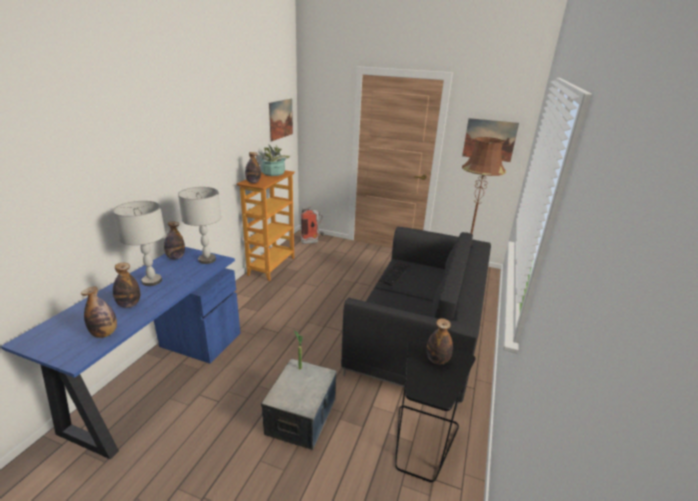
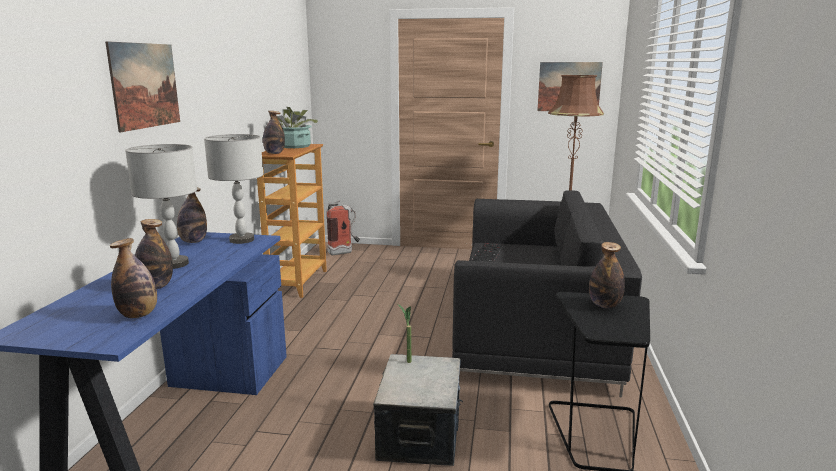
camera: 10 degrees left, 10 degrees down
picture [269,99,293,142] -> picture moved to [105,41,180,132]

